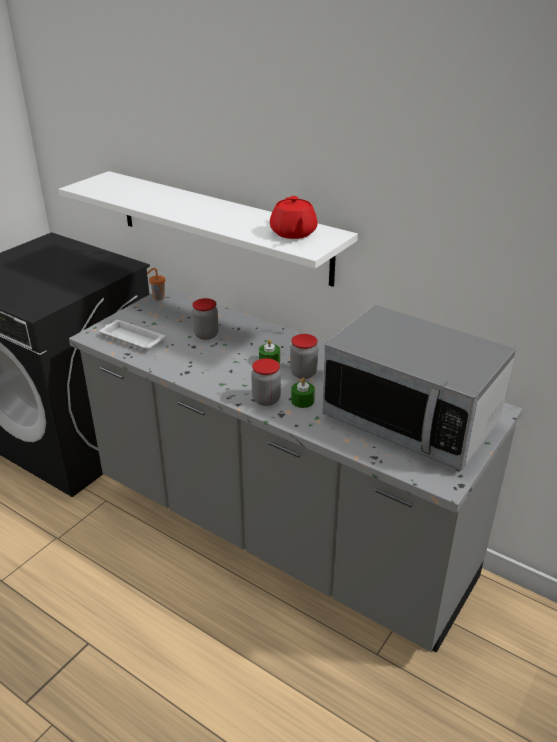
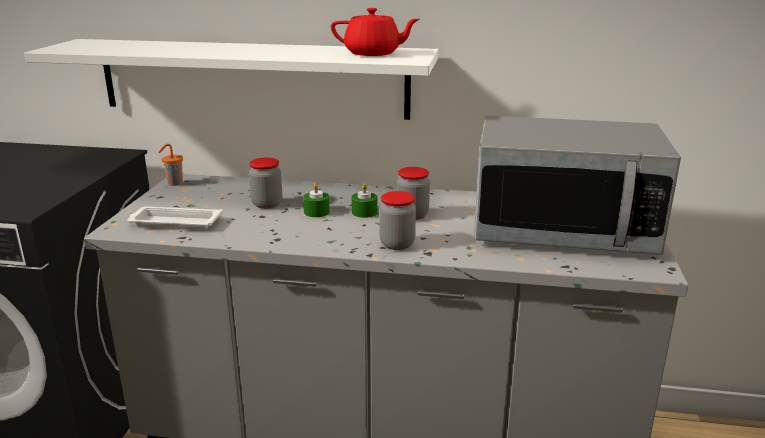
camera: 25 degrees left, 10 degrees down
red teapot [270,196,318,239] -> red teapot turned 45 degrees counterclockwise [331,8,420,56]
green candle [291,378,315,408] -> green candle moved to [303,183,330,217]

